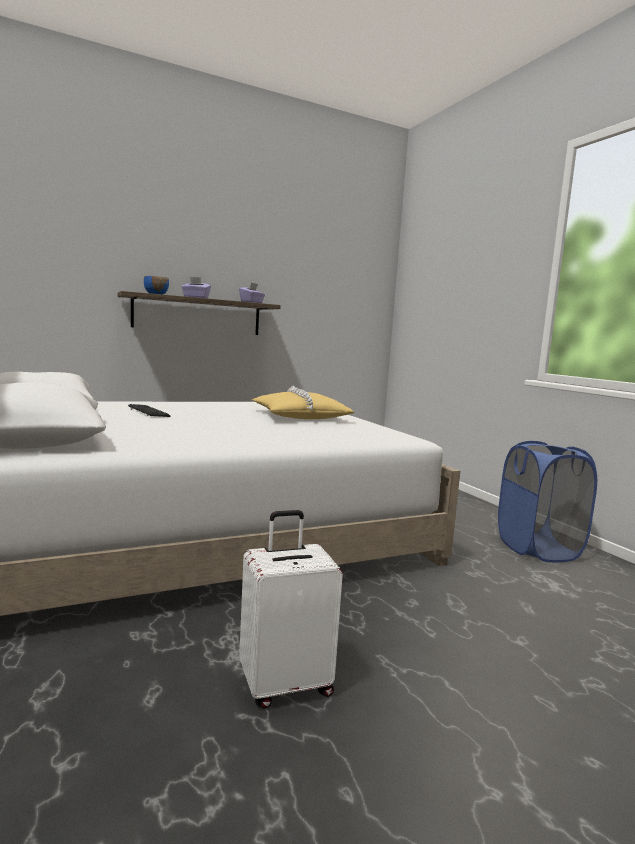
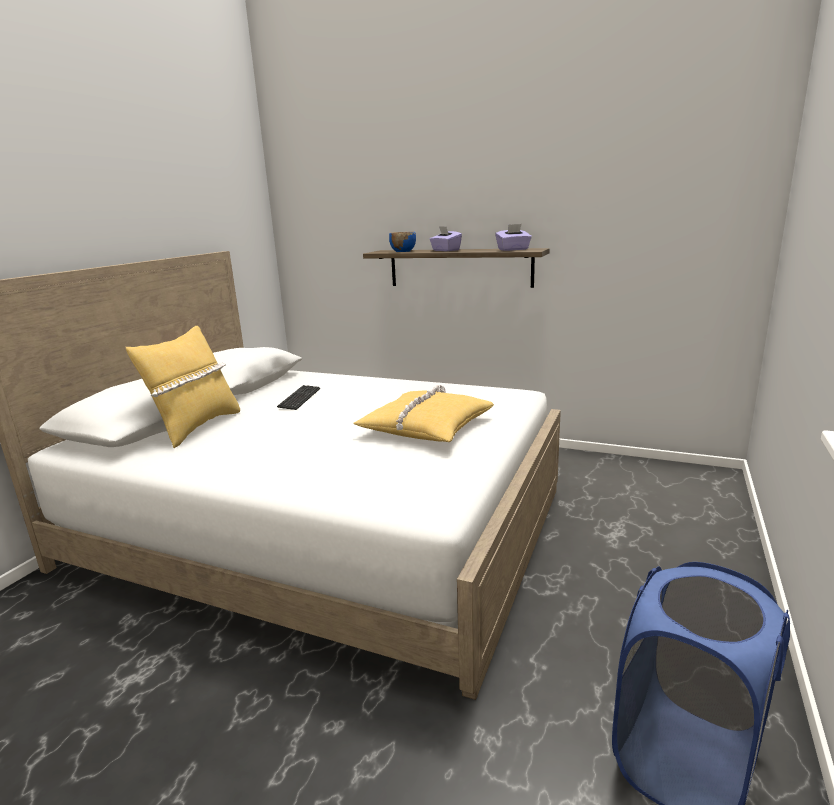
camera: 50 degrees right, 10 degrees up
white suitcase [239,510,343,709] -> none
none -> yellow pillow [126,326,240,448]

